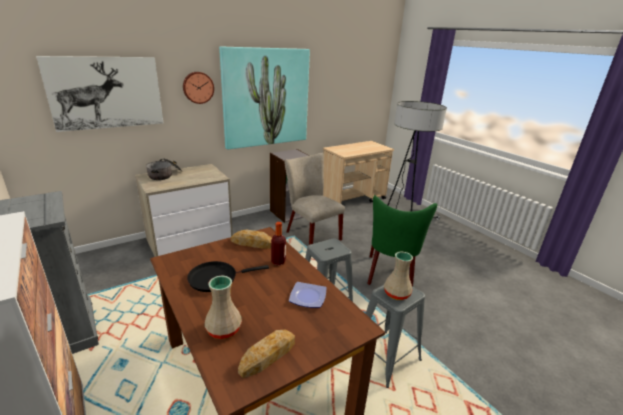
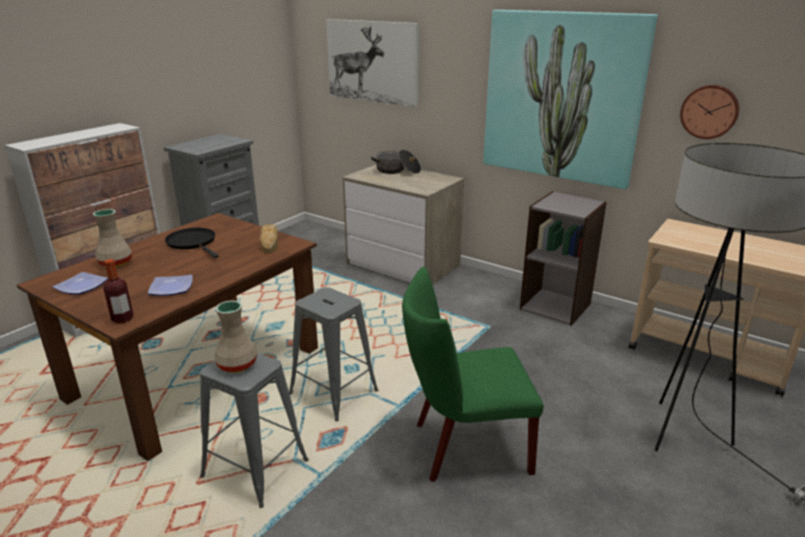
camera: 70 degrees right, 0 degrees up
wall clock [183,72,214,104] -> wall clock moved to [680,85,739,139]
bread [238,330,295,378] -> plate [52,272,108,295]
bottle [271,222,286,266] -> bottle moved to [103,259,134,324]
beige chair [284,153,345,245] -> none

